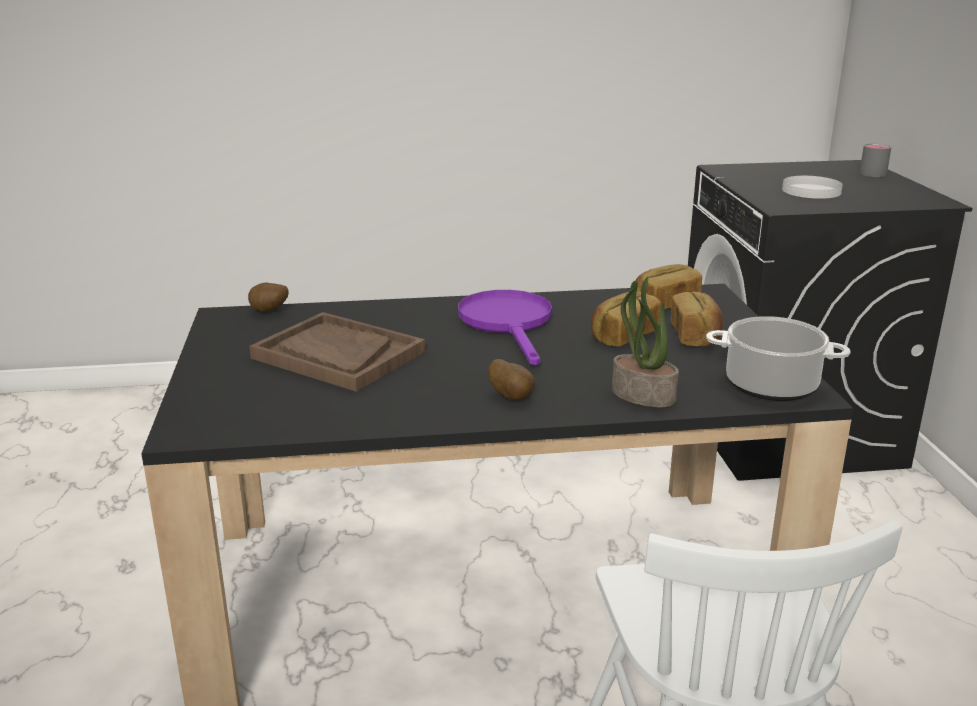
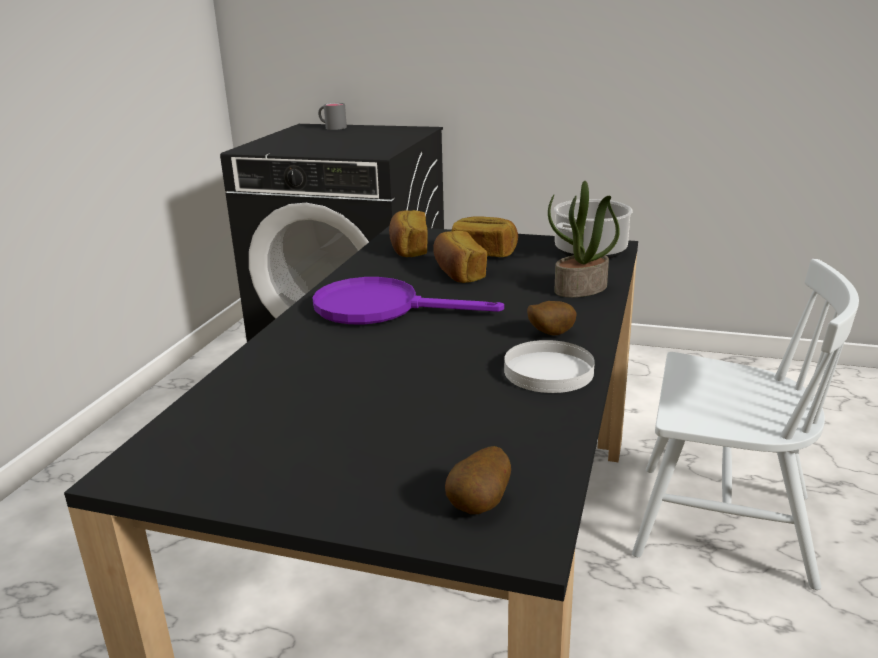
camera: 65 degrees left, 0 degrees up
potato [248,283,289,312] -> potato moved to [445,446,511,514]
brown tray [249,312,425,392] -> none
white plate [782,176,843,199] -> white plate moved to [504,340,595,393]

